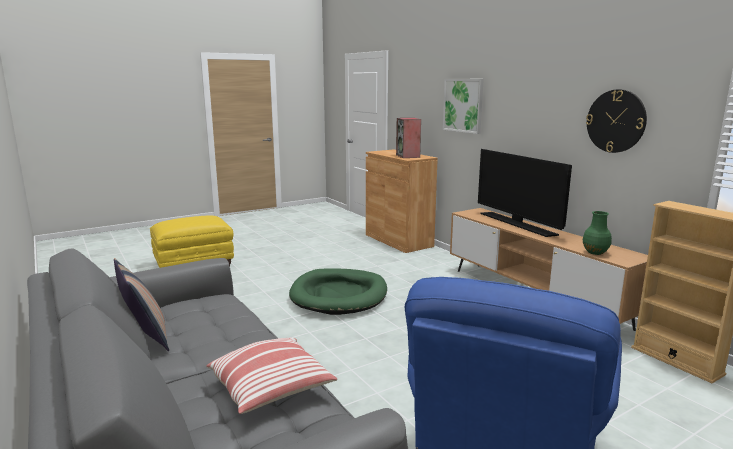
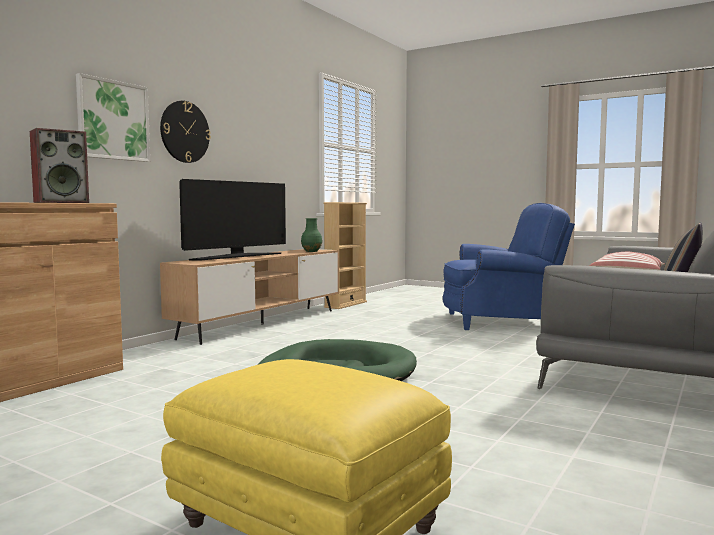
camera: 115 degrees left, 10 degrees down
wall clock [586,89,647,153] -> wall clock moved to [160,101,211,163]

